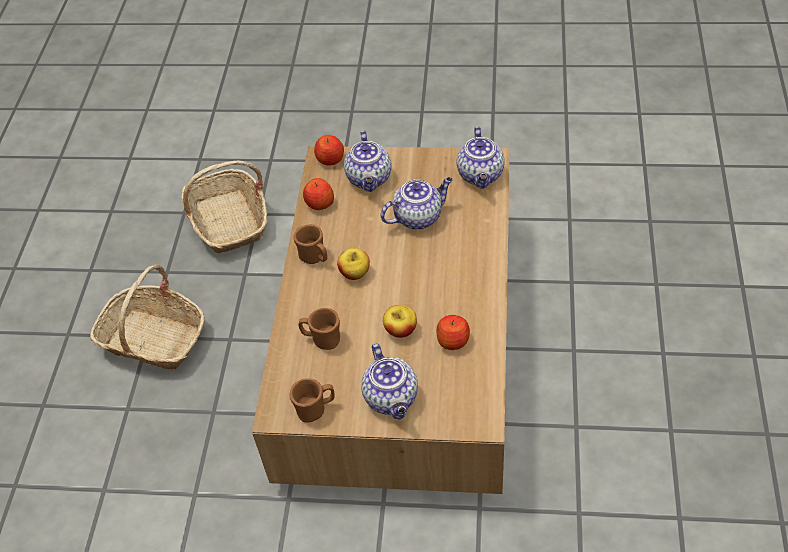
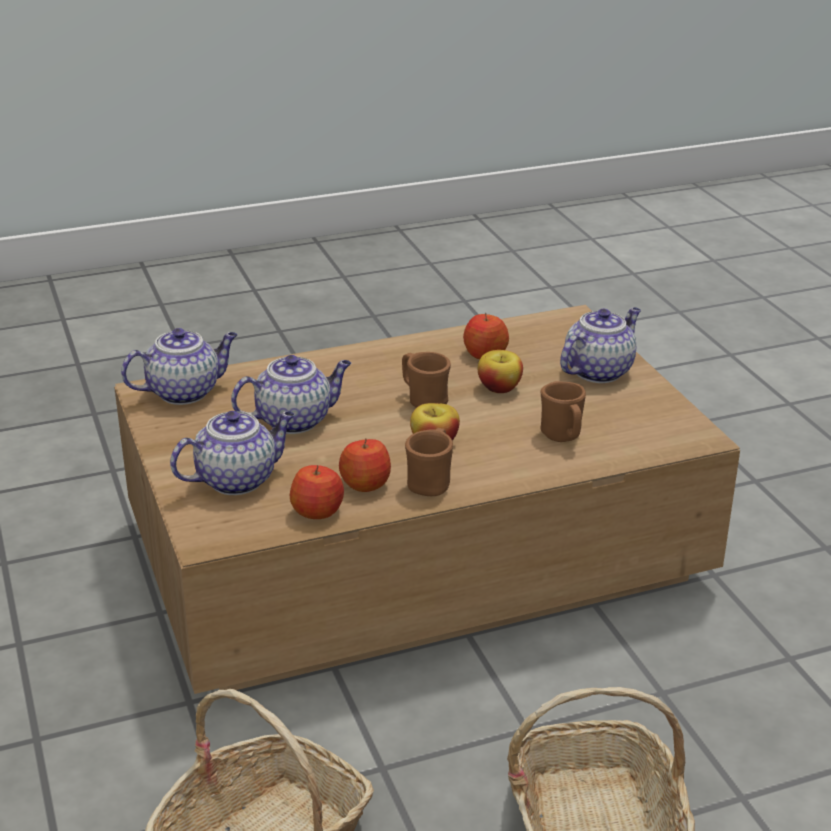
camera: 120 degrees left, 20 degrees down
brown mug [289,378,335,423] -> brown mug moved to [402,352,451,408]
apple [314,135,344,166] -> apple moved to [339,438,391,492]
teapot [380,177,453,230] -> teapot turned 120 degrees clockwise [231,355,351,434]

